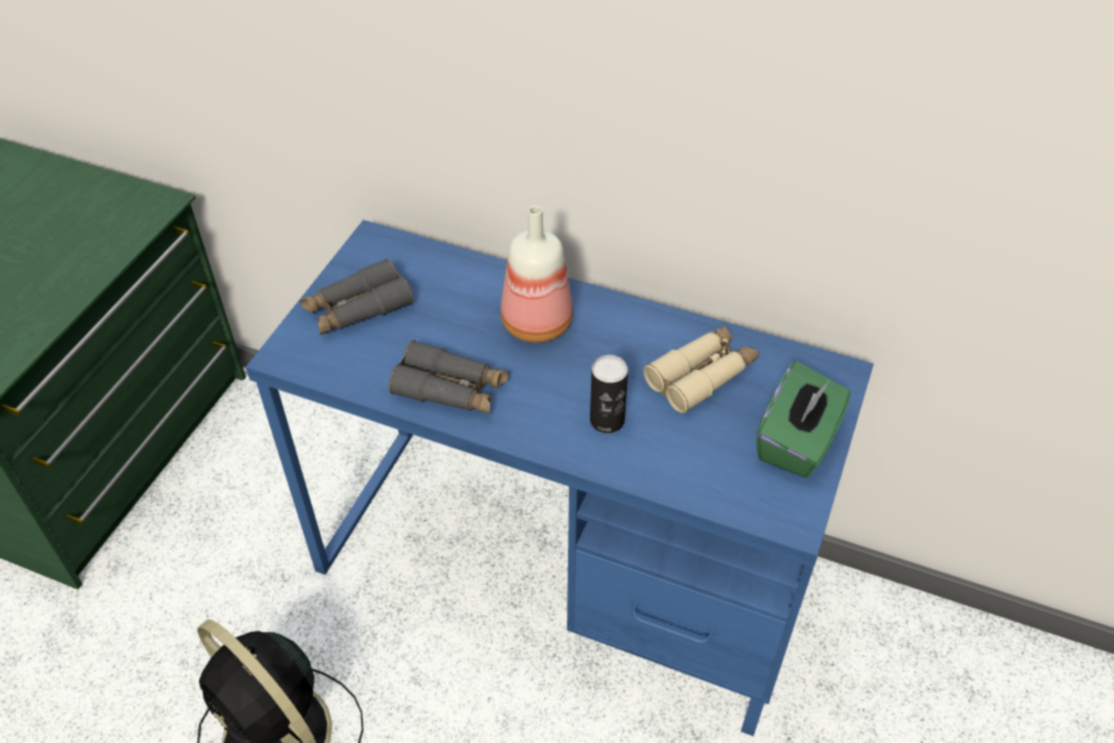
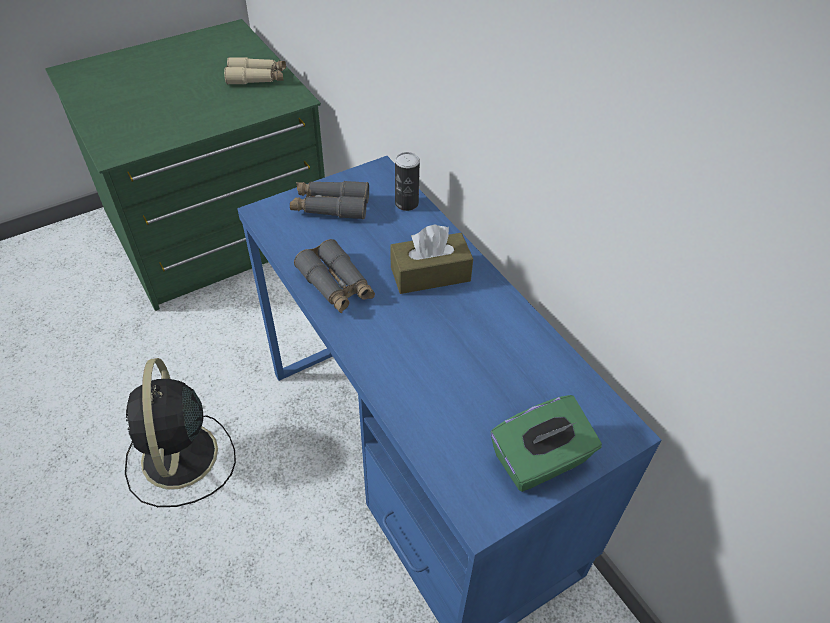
camera: 35 degrees right, 0 degrees up
bottle [501,206,573,343] -> brown tissue box [390,224,473,294]
can [590,355,628,433] -> can moved to [395,152,420,211]
beige binoculars [643,325,759,413] -> beige binoculars moved to [224,57,286,84]

